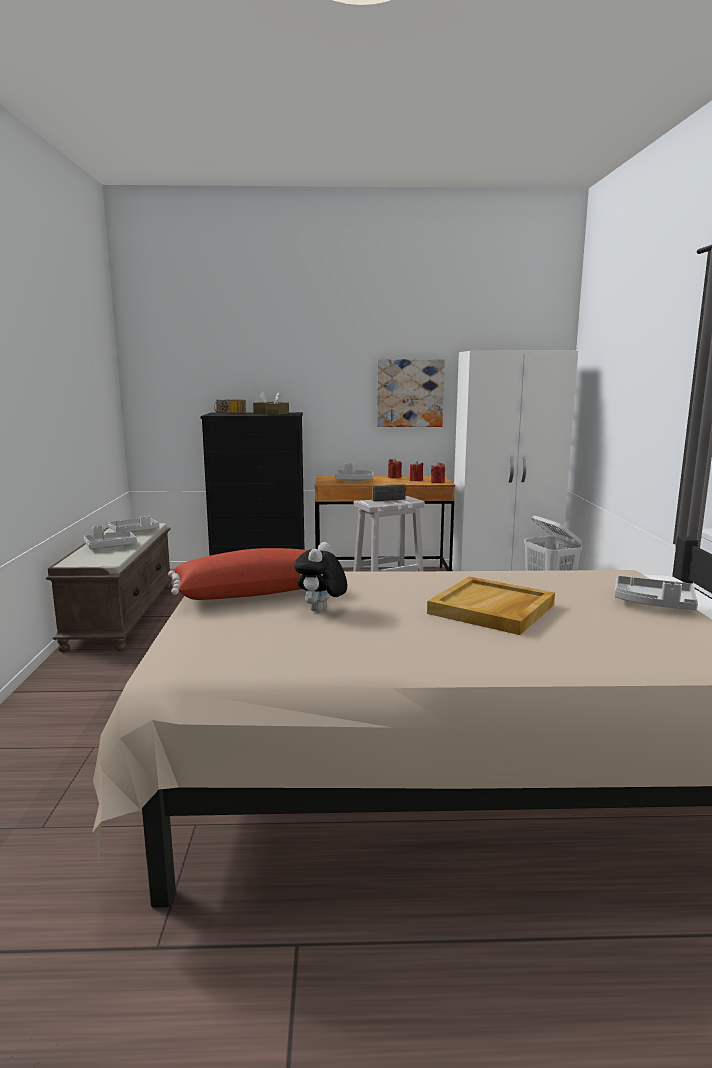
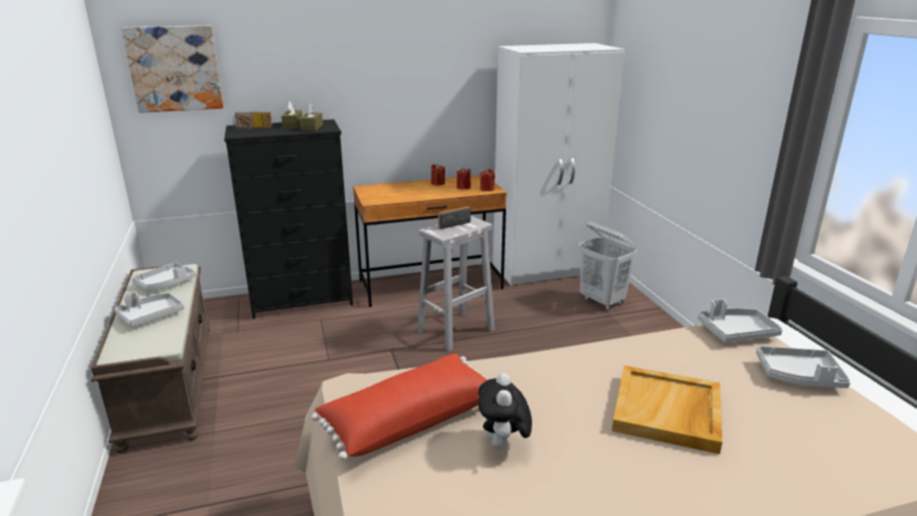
camera: 15 degrees left, 10 degrees up
grey tray [335,463,374,481] -> grey tray moved to [698,299,783,343]
picture [377,359,445,427] -> picture moved to [122,25,224,113]

